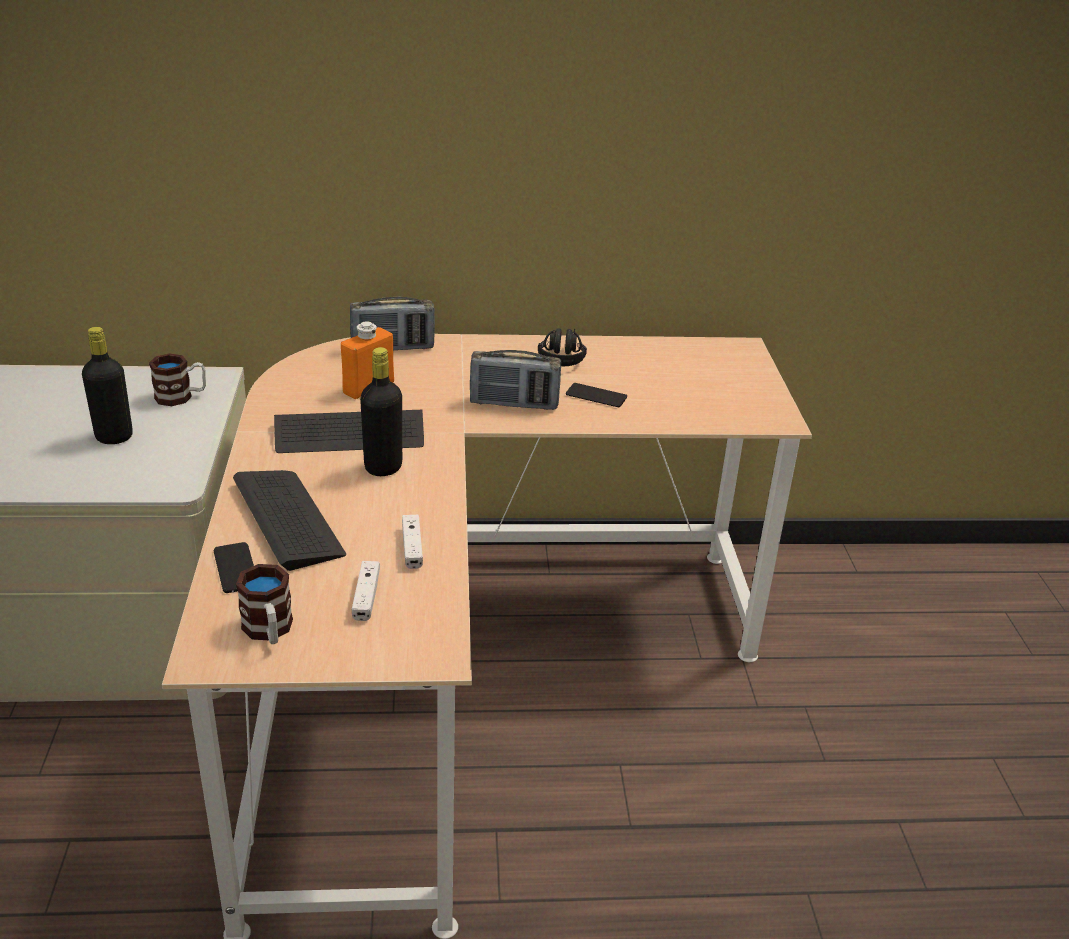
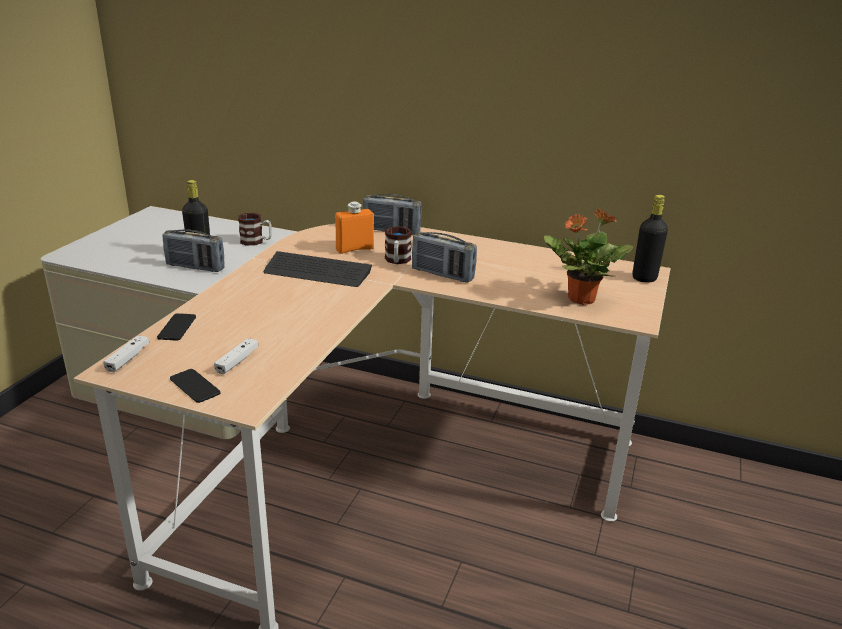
camera: 25 degrees right, 5 degrees down
keyboard [233,470,346,571] -> none
mug [236,564,293,644] -> mug moved to [385,226,412,264]
black bottle [360,347,402,476] -> black bottle moved to [632,195,668,283]
white game controller [402,515,423,569] -> white game controller moved to [103,335,149,372]
black headphones [538,328,587,366] -> none
phone [566,383,627,407] -> phone moved to [170,369,220,403]
none -> radio [162,230,224,272]
none -> potted plant [544,208,633,305]

